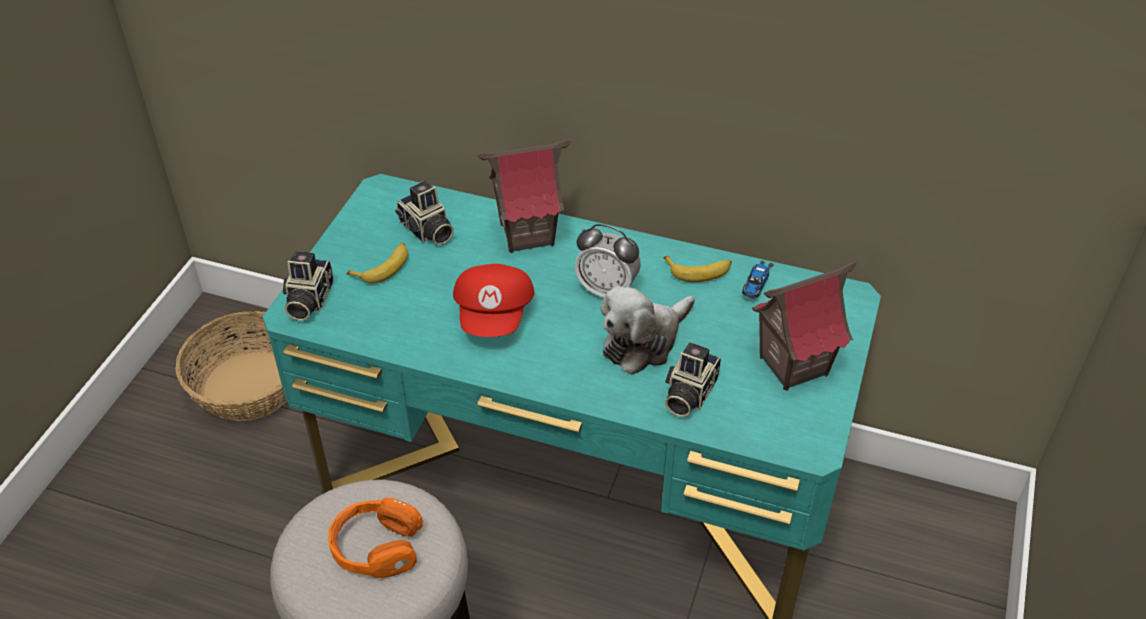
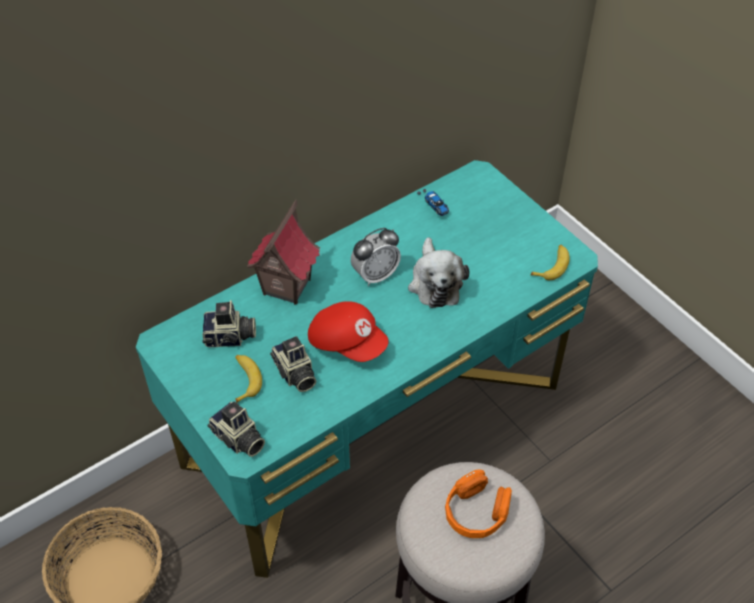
camera: 55 degrees left, 5 degrees up
banana [664,256,732,282] -> banana moved to [530,245,570,280]
camera [665,342,721,417] -> camera moved to [270,336,316,392]
toy house [752,262,856,391] -> none

